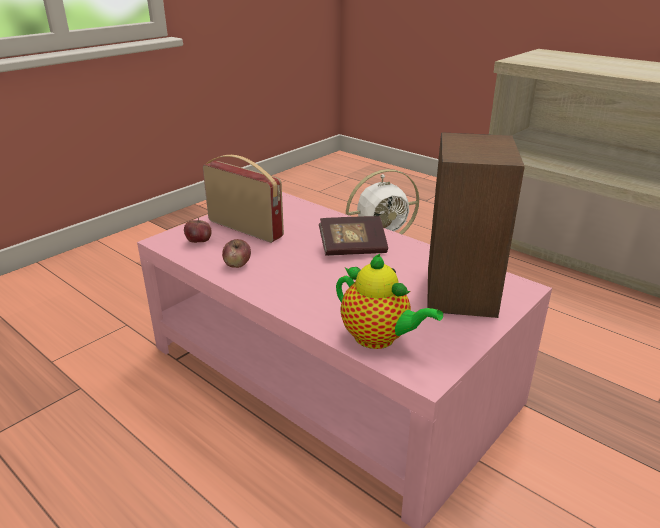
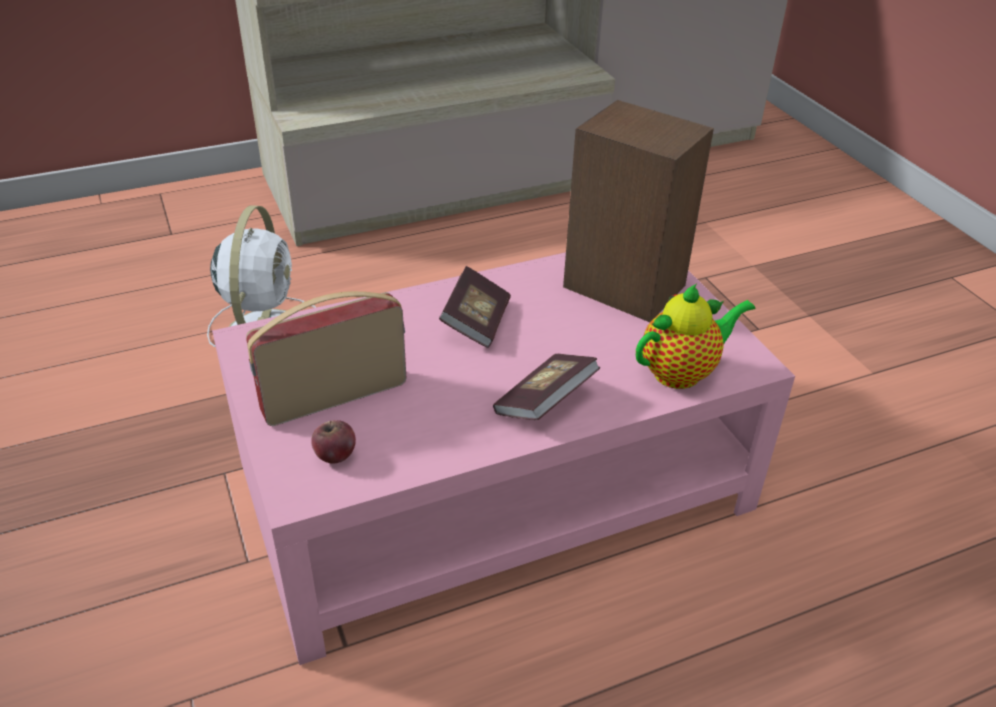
camera: 65 degrees left, 10 degrees up
apple [222,239,251,268] -> none
none -> book [493,354,601,420]

